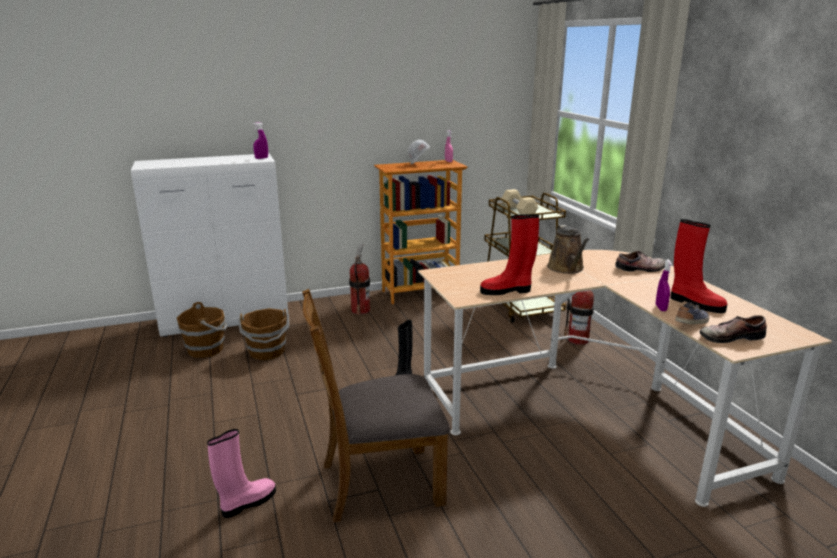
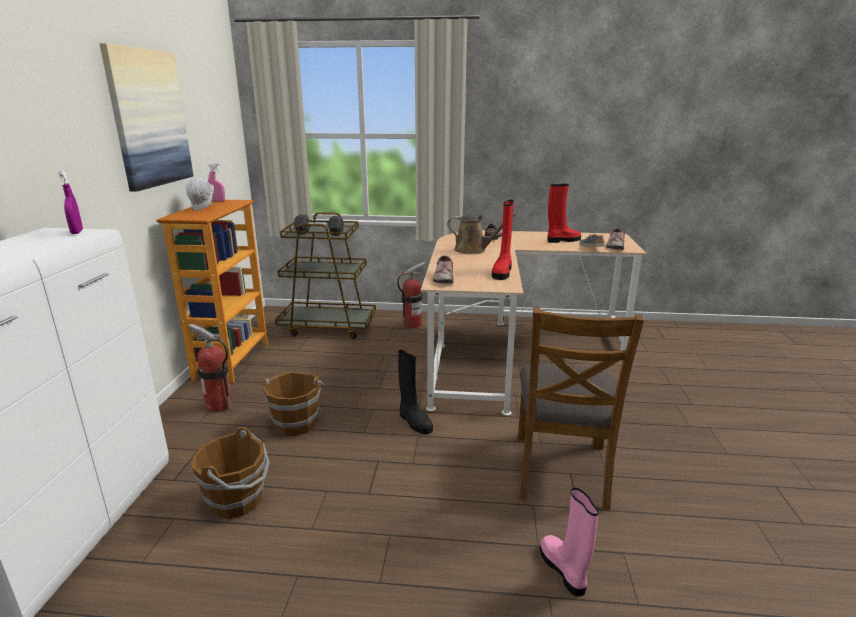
camera: 65 degrees left, 0 degrees up
brown bucket [177,302,228,358] -> brown bucket moved to [262,372,324,436]
beige dumbbell [502,189,538,215] -> black dumbbell [294,214,344,235]
purple spray bottle [656,259,673,311] -> none
none -> picture [100,43,193,192]
none -> shoe [433,256,454,283]

